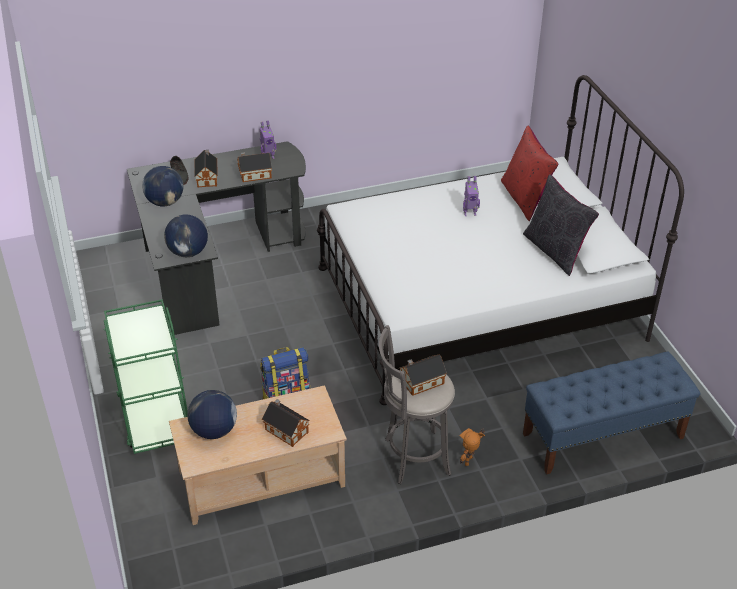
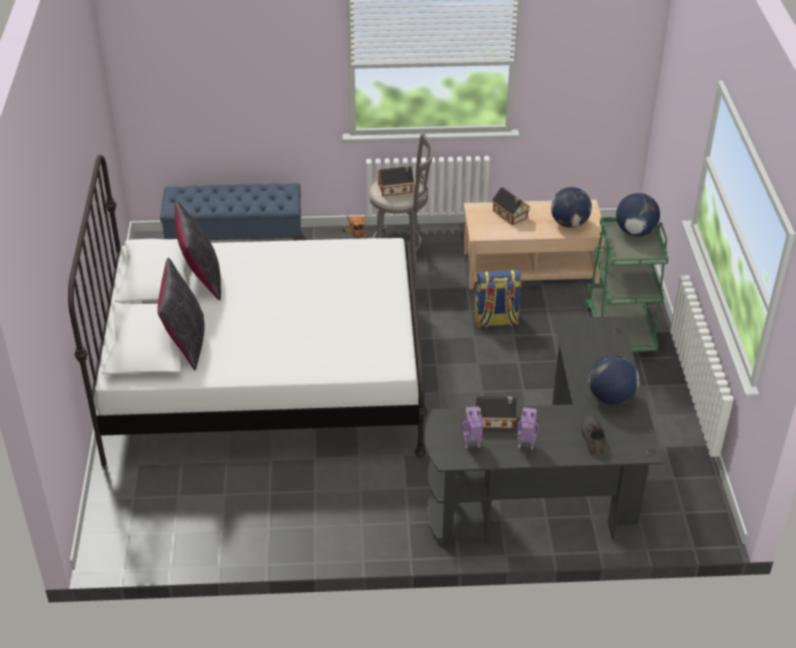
camera: 165 degrees left, 0 degrees up
globe [164,214,208,257] -> globe moved to [616,193,660,236]
toy house [194,150,218,188] -> none
toy robot [463,176,480,216] -> toy robot moved to [517,407,539,450]
red pillow [501,126,559,221] -> black pillow [158,258,205,370]

